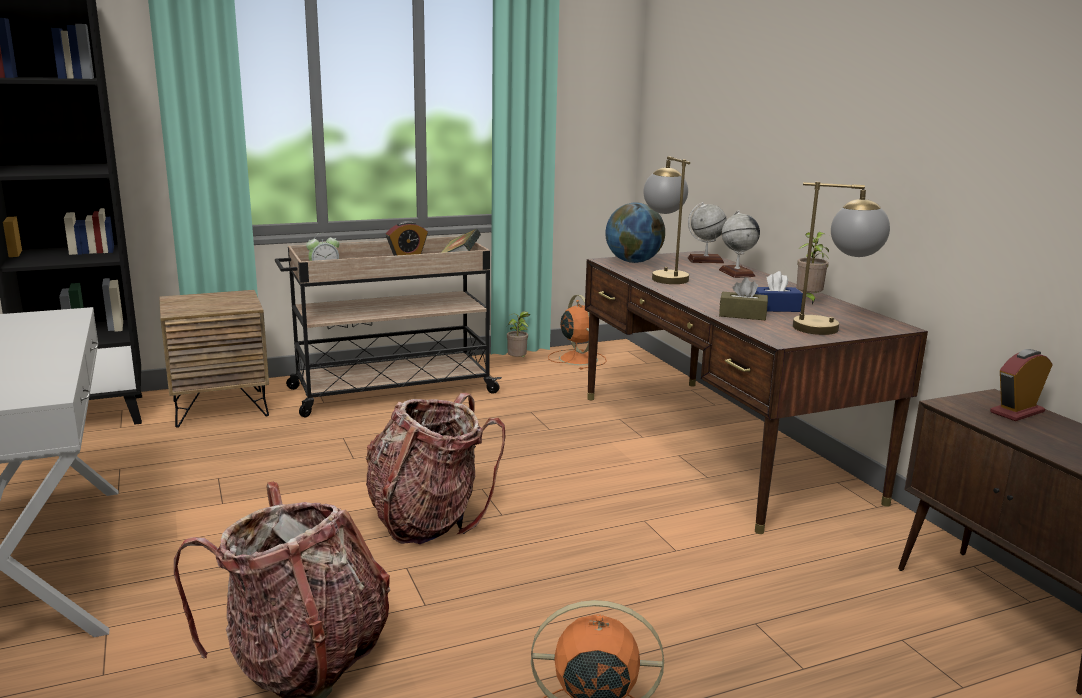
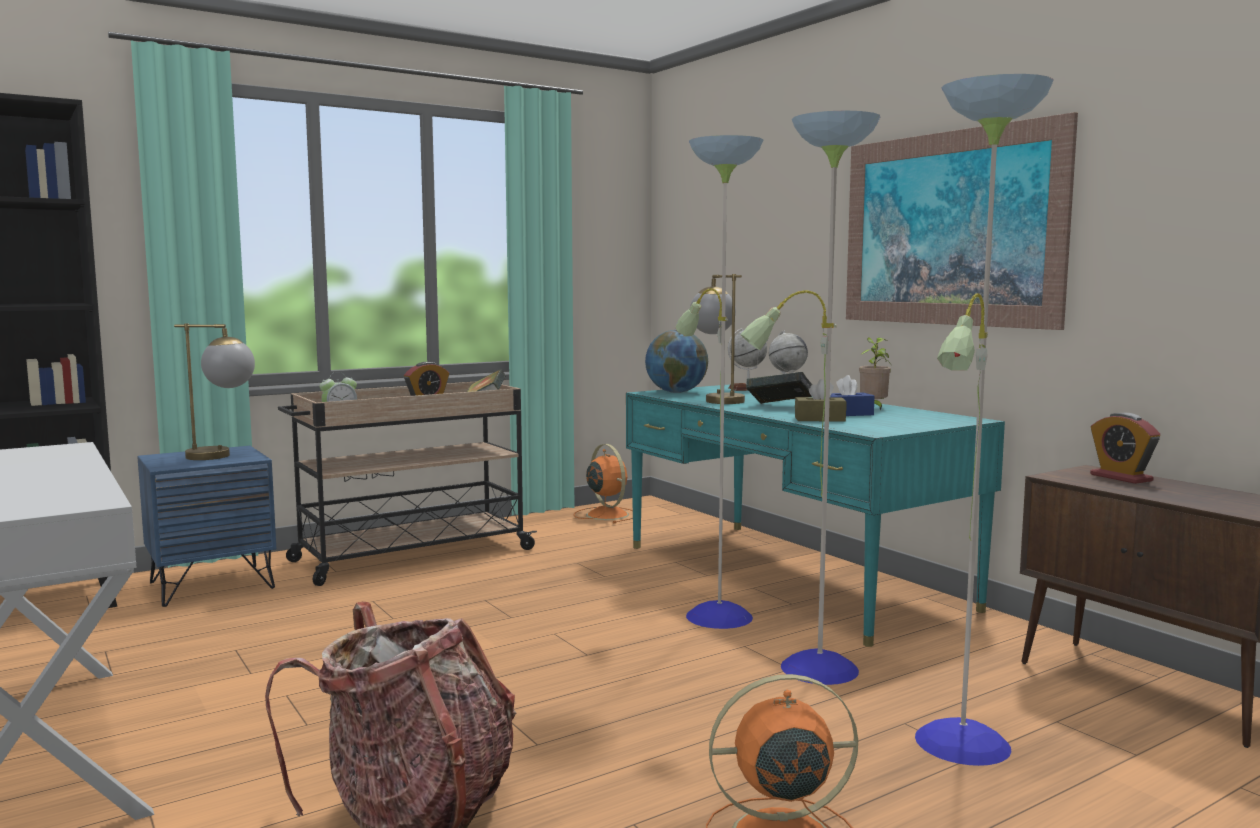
camera: 10 degrees left, 10 degrees down
brown nightstand [159,290,269,428] -> blue nightstand [137,446,276,607]
backpack [366,393,506,544] -> none
potted plant [507,311,531,358] -> none
brown desk [585,251,928,534] -> turquoise desk [626,384,1005,647]
table lamp [793,182,890,335] -> table lamp moved to [174,323,255,460]
alarm clock [990,349,1053,421] -> alarm clock turned 75 degrees counterclockwise [1090,413,1160,484]
none -> floor lamp [675,74,1054,766]
none -> book [746,372,812,404]
none -> picture [846,112,1078,330]

